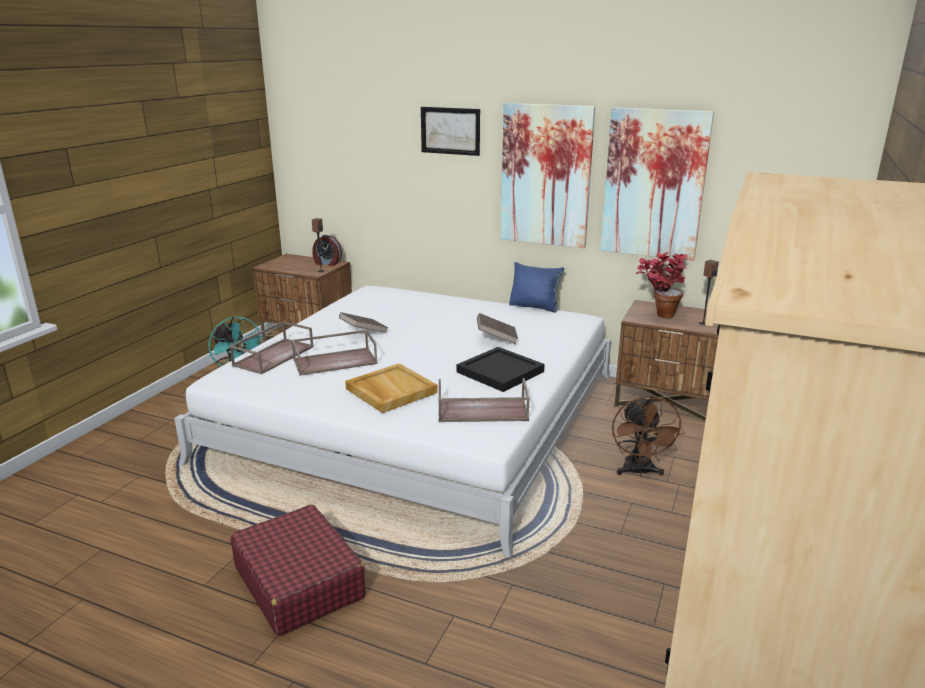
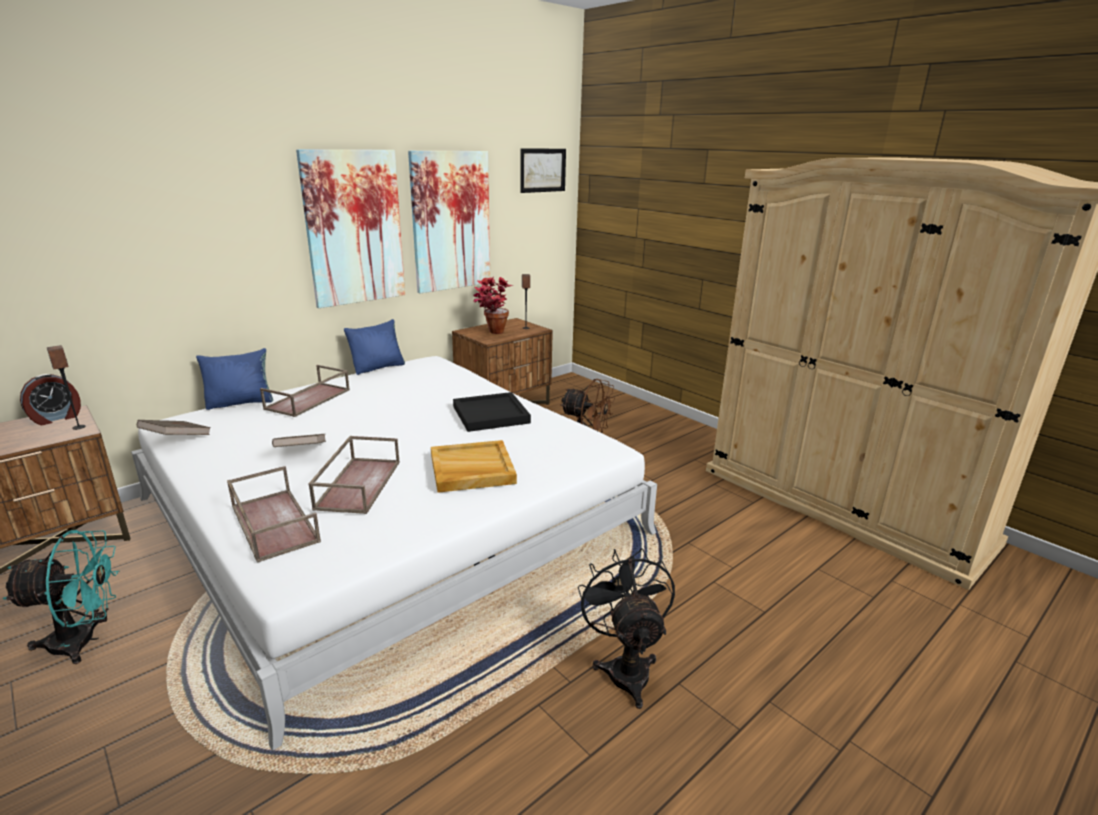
camera: 65 degrees left, 0 degrees up
red suitcase [230,504,366,636] -> black fan [578,548,675,709]
picture [421,107,480,156] -> picture moved to [520,148,566,193]
brown tray [438,378,530,422] -> brown tray moved to [260,365,350,417]
brown book [477,313,518,344] -> brown book moved to [137,420,211,435]
none -> blue pillow [196,348,273,410]

